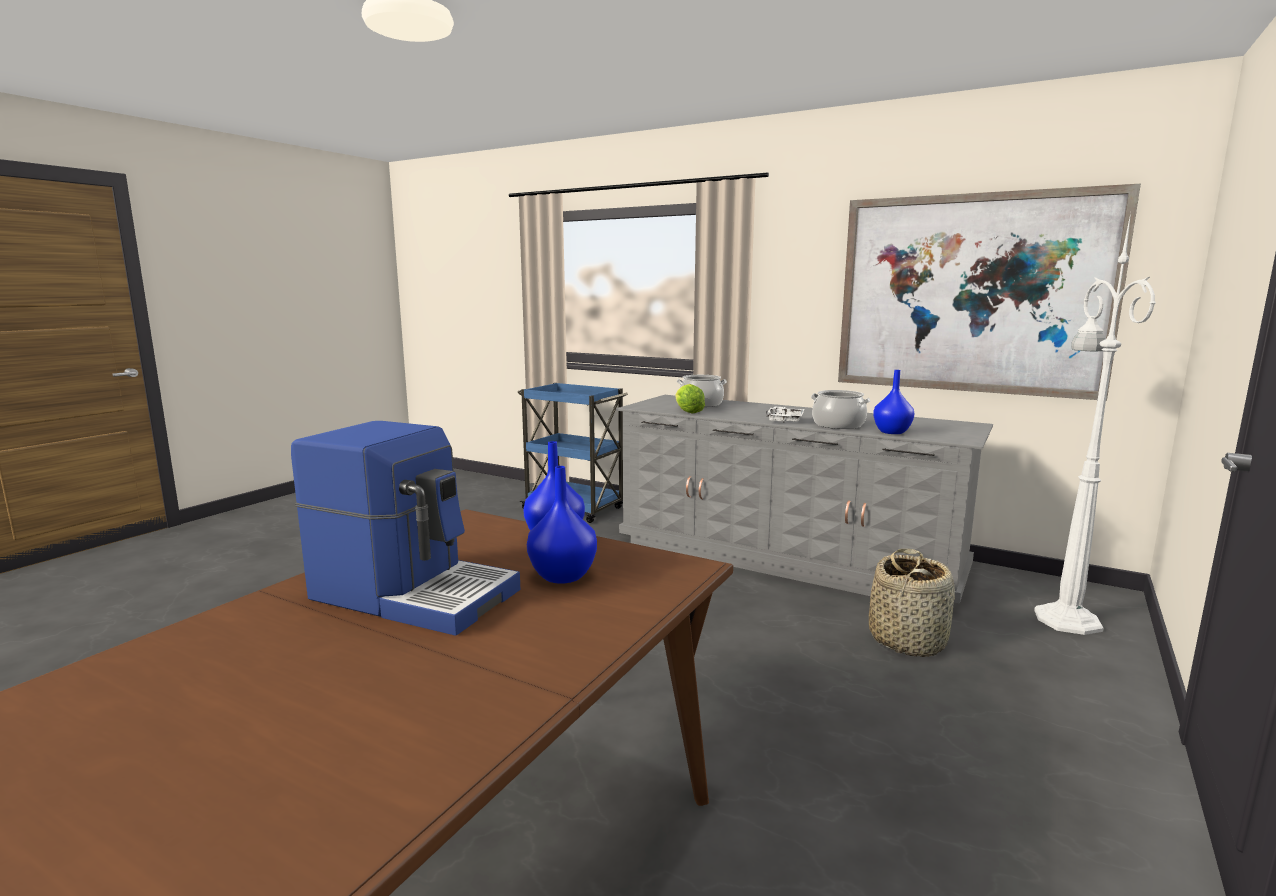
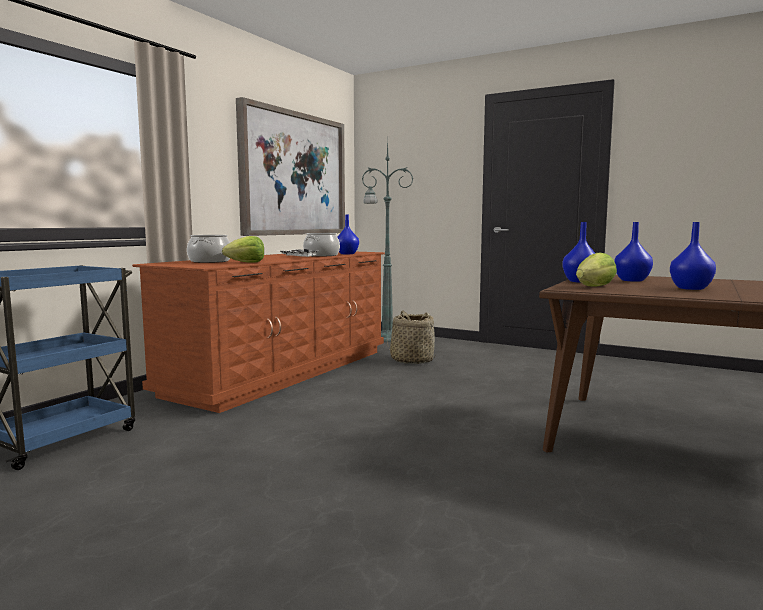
camera: 90 degrees left, 5 degrees down
coffee machine [291,421,520,636] -> blue vase [670,222,716,290]
grey dresser [616,395,993,604] -> brown dresser [132,252,385,413]
white floor lamp [1034,213,1156,635] -> green floor lamp [362,140,413,342]
none -> lettuce [576,253,617,287]

